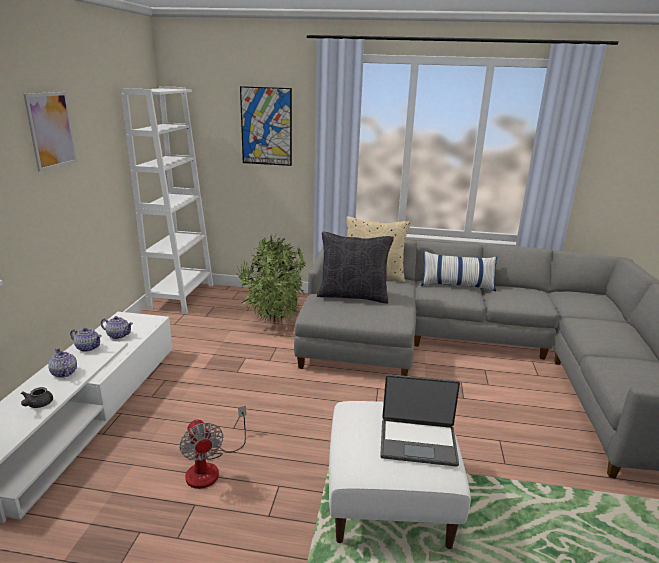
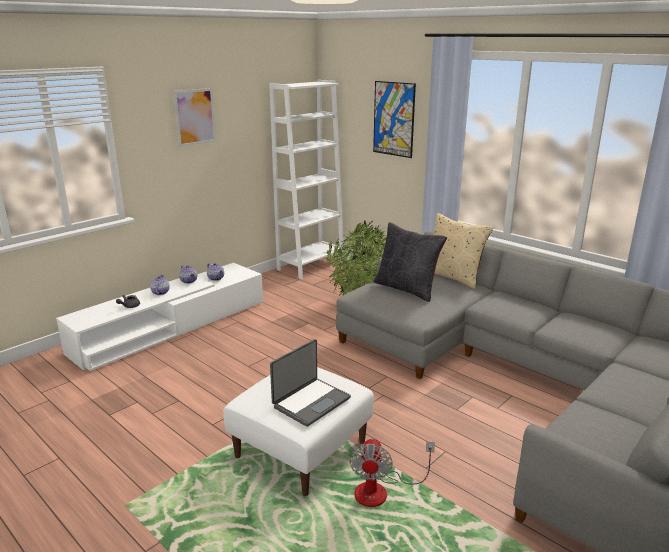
camera: 35 degrees right, 0 degrees up
fan [179,406,246,489] -> fan moved to [349,438,435,507]
laptop [380,374,460,467] -> laptop turned 90 degrees counterclockwise [270,339,351,427]
pillow [421,251,497,291] -> none

